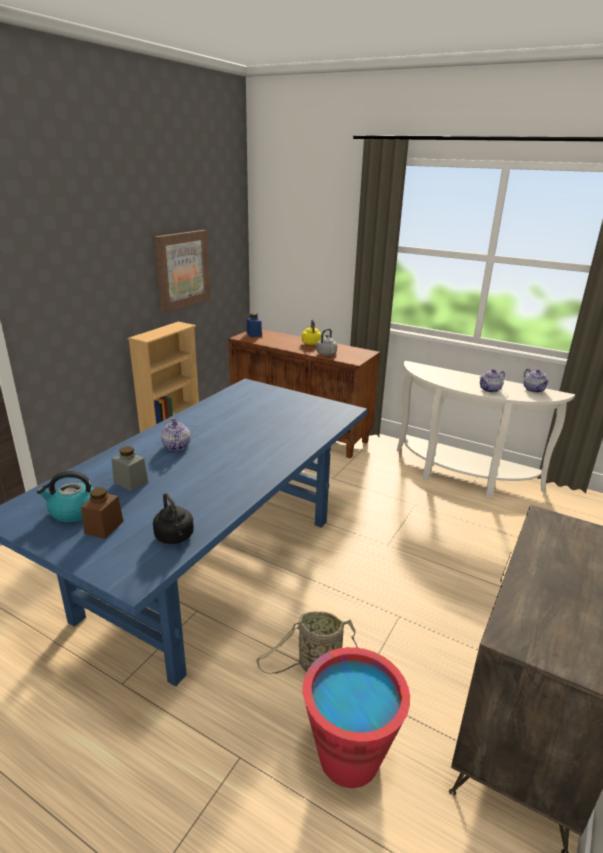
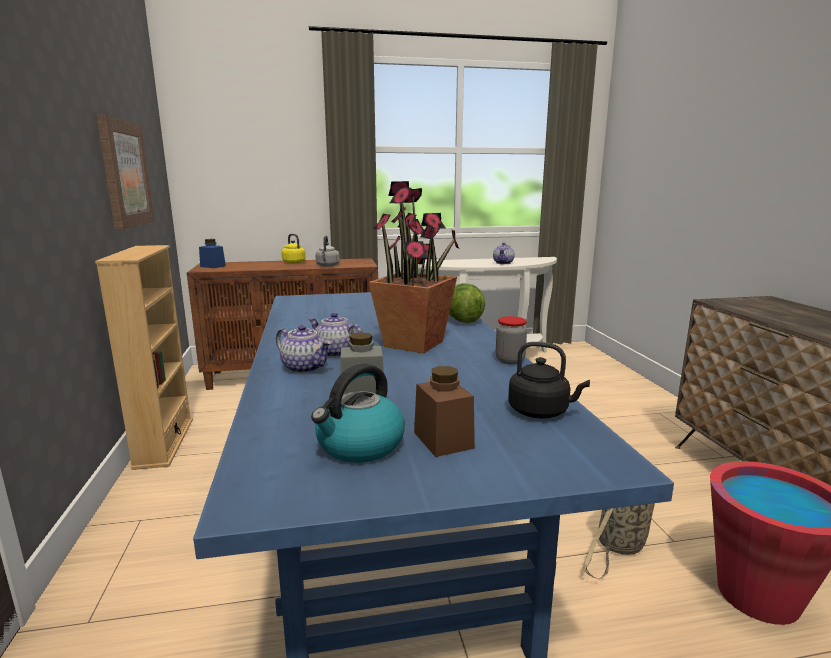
camera: 40 degrees left, 10 degrees down
teapot [523,368,550,393] -> teapot moved to [276,325,332,373]
none -> potted plant [369,181,459,354]
none -> lettuce [449,283,485,323]
none -> jar [496,316,527,364]

